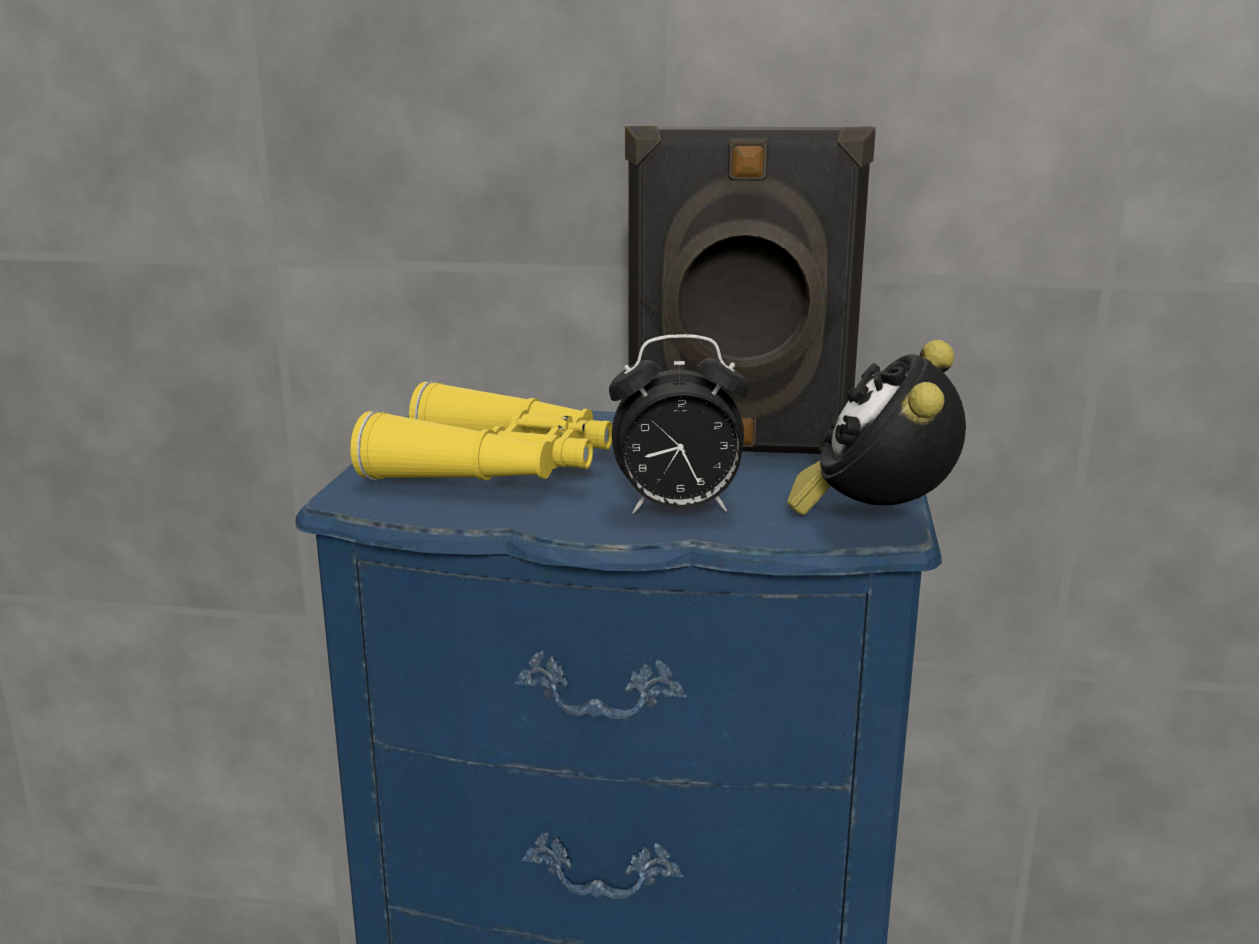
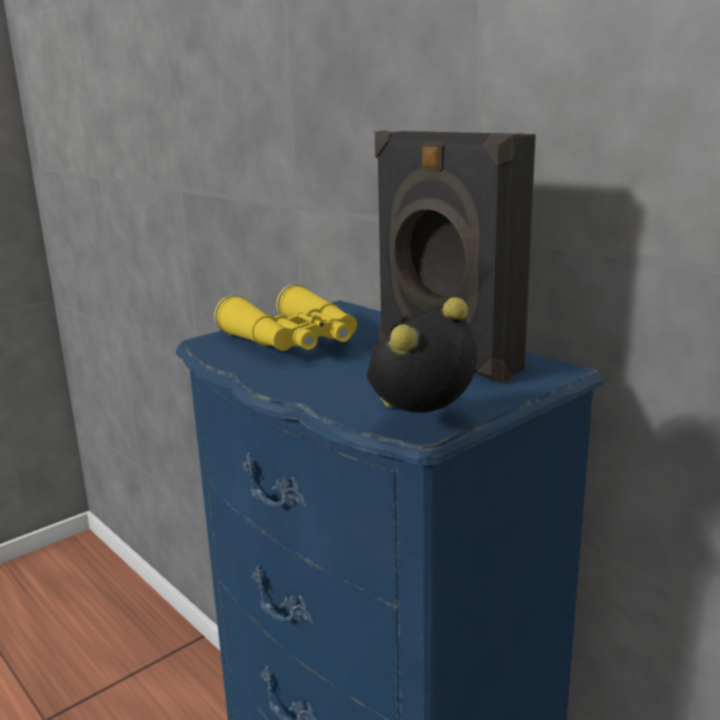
camera: 40 degrees right, 0 degrees up
alarm clock [609,334,749,514] -> none

